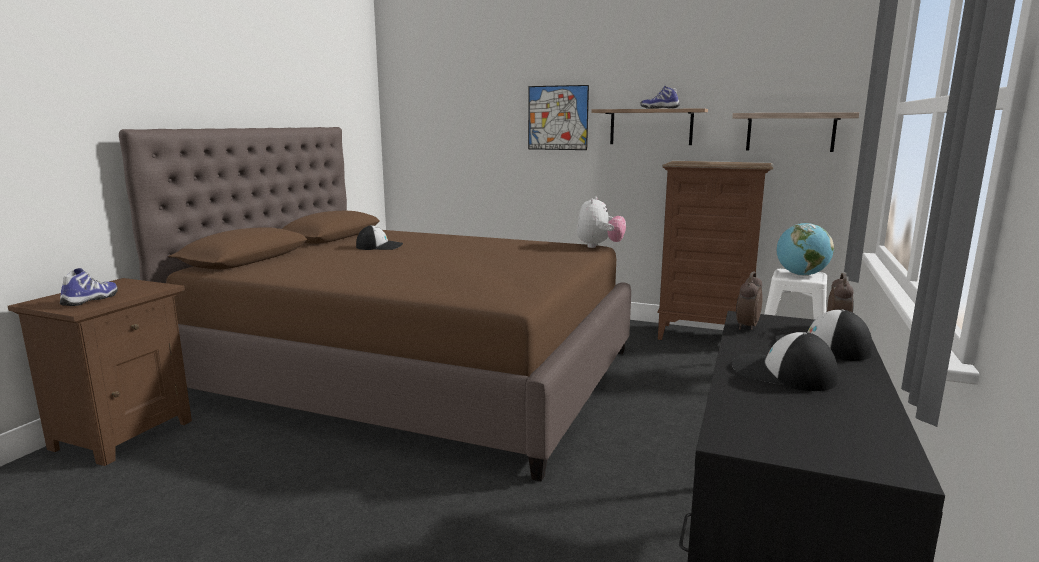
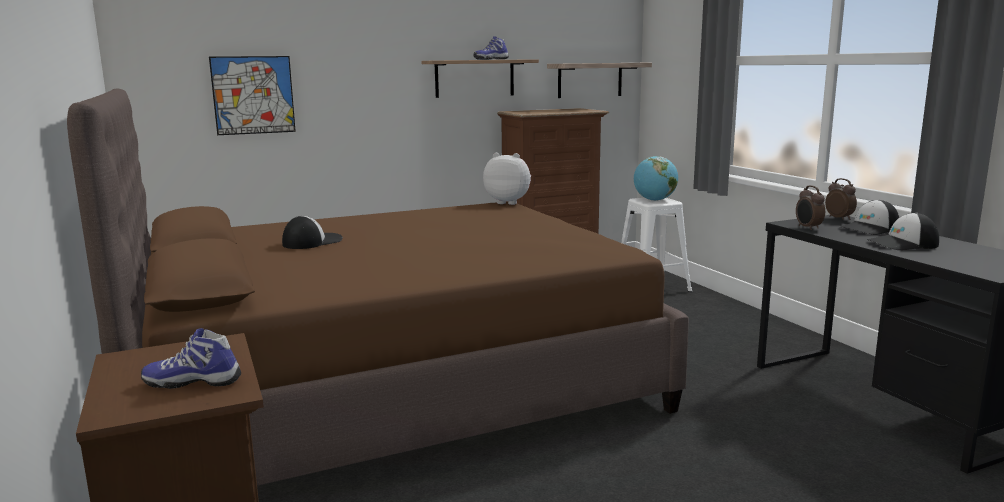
camera: 45 degrees left, 0 degrees up
shoe [60,268,118,306] -> shoe turned 60 degrees counterclockwise [141,328,241,389]
picture [528,85,589,150] -> picture moved to [209,56,296,135]
plush toy [577,196,626,248] -> plush toy turned 45 degrees counterclockwise [483,153,531,205]

